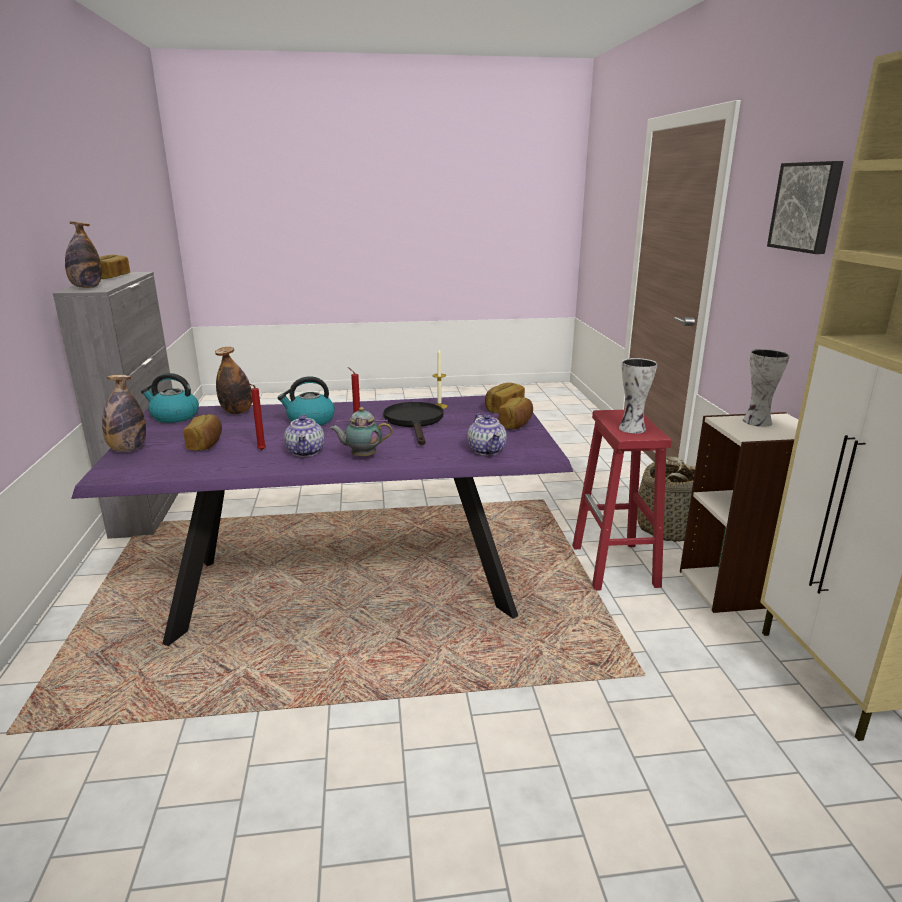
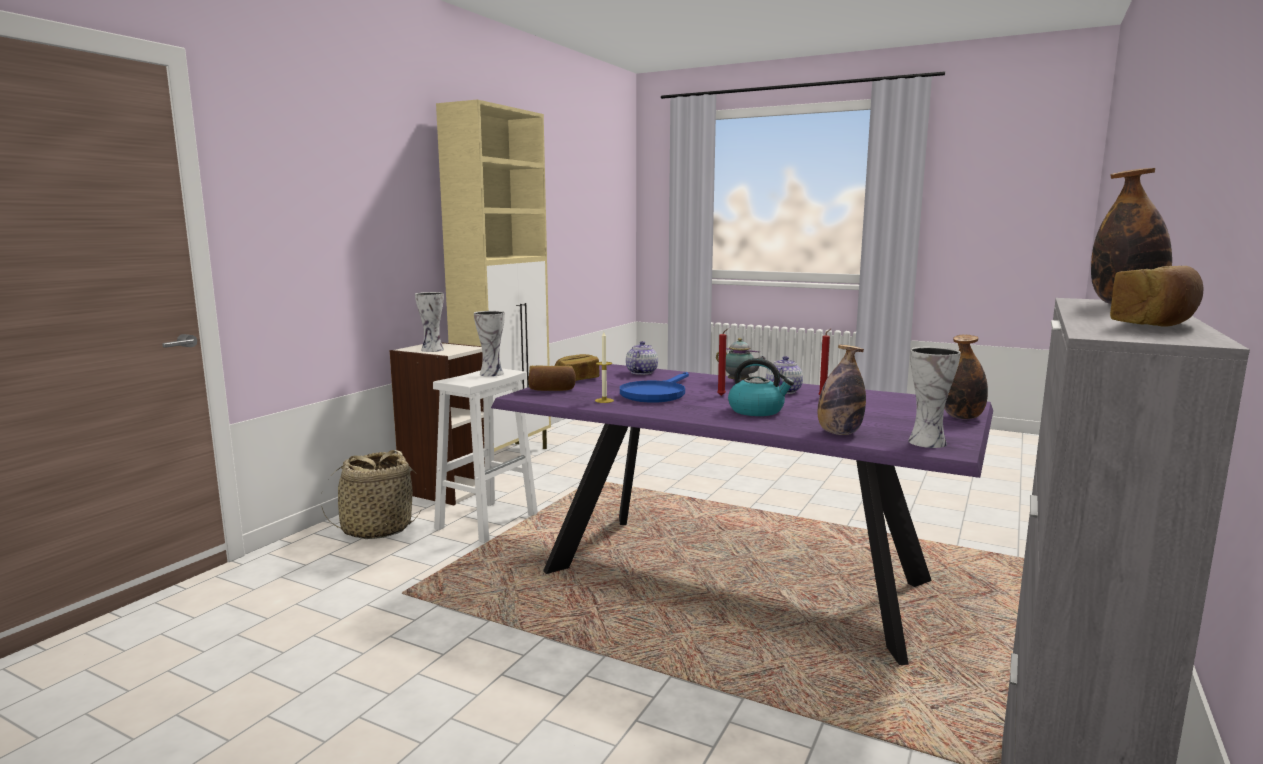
camera: 145 degrees left, 10 degrees down
kettle [141,373,199,423] -> vase [908,347,961,448]
bread [183,414,222,451] -> none
black frying pan [383,402,443,445] -> blue frying pan [620,372,689,403]
red stool [572,410,672,591] -> white stool [433,369,538,543]
picture [767,161,844,254] -> none

